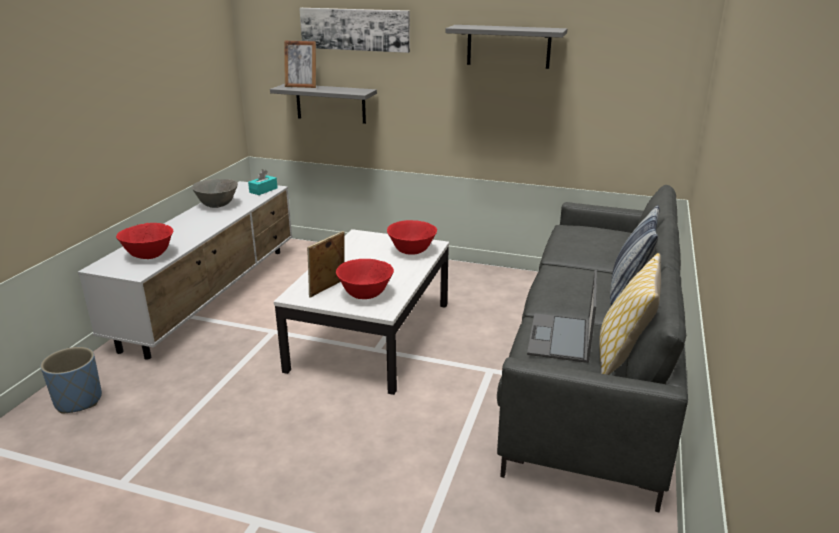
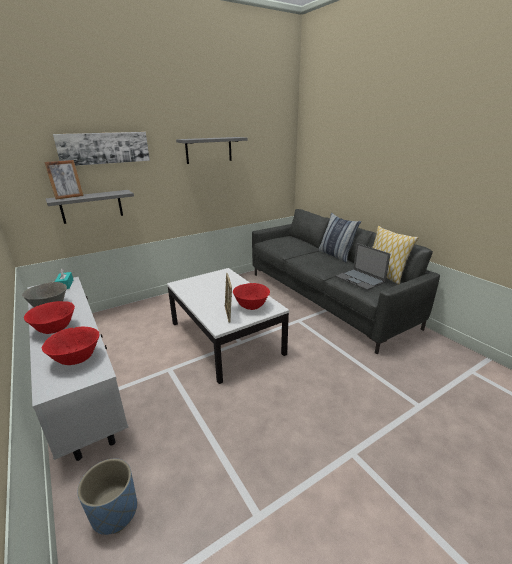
camera: 50 degrees left, 0 degrees up
red bowl [387,220,437,255] -> red bowl moved to [24,301,75,334]

